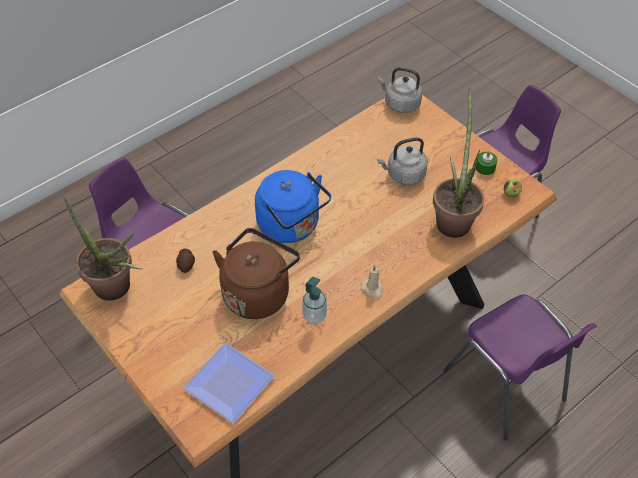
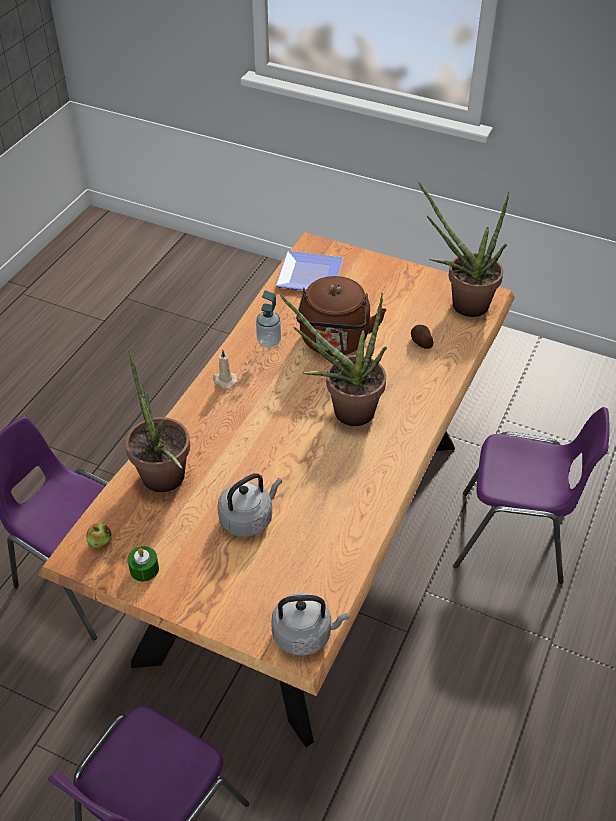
camera: 155 degrees right, 5 degrees down
blue kettle [255,170,331,243] -> potted plant [280,293,387,426]

